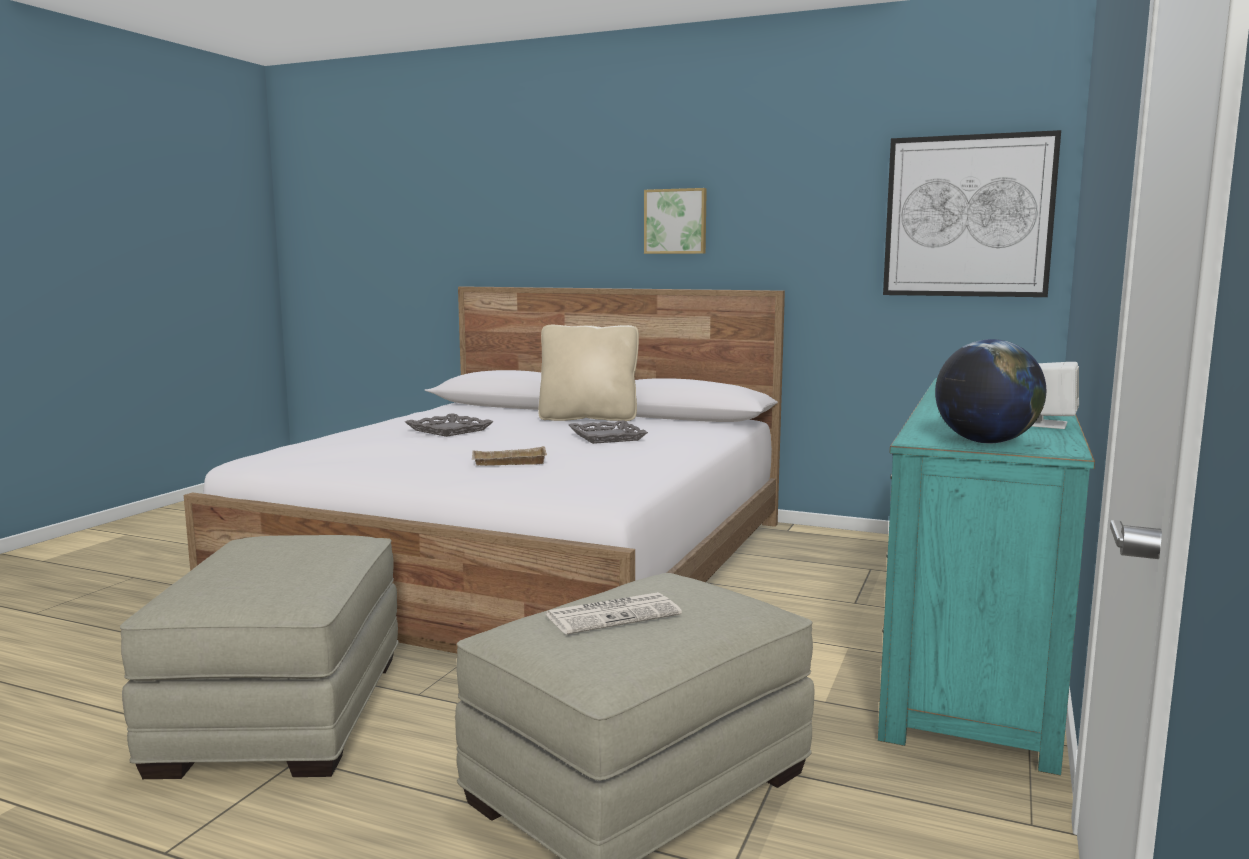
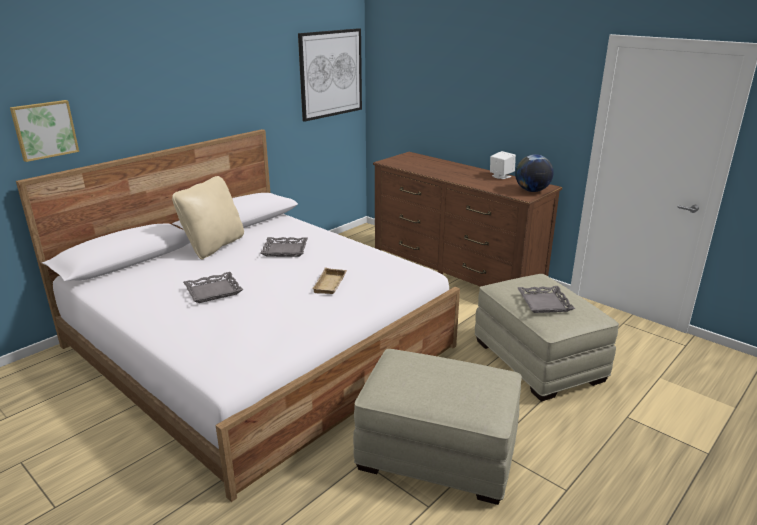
camera: 70 degrees left, 15 degrees up
newspaper [546,592,682,634] -> grey tray [518,286,575,313]
picture [644,188,707,254] -> picture moved to [10,100,79,162]
turquoise dresser [878,378,1095,776] -> brown dresser [373,152,562,287]

